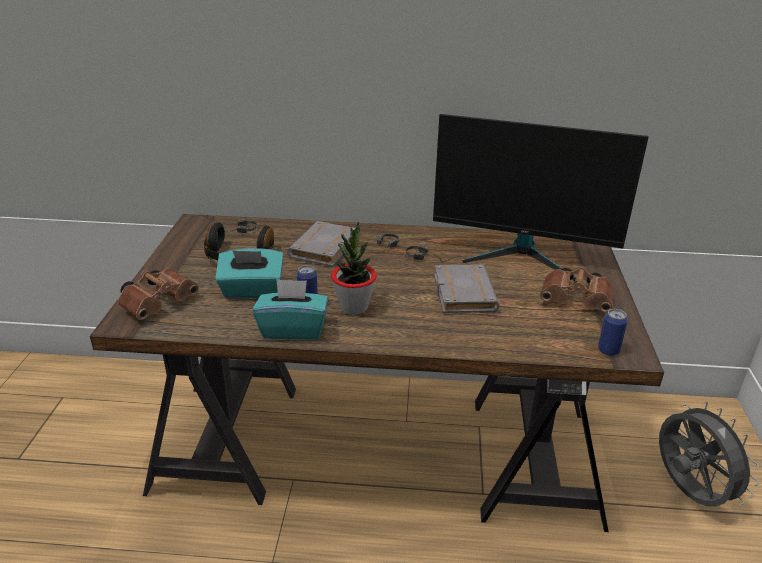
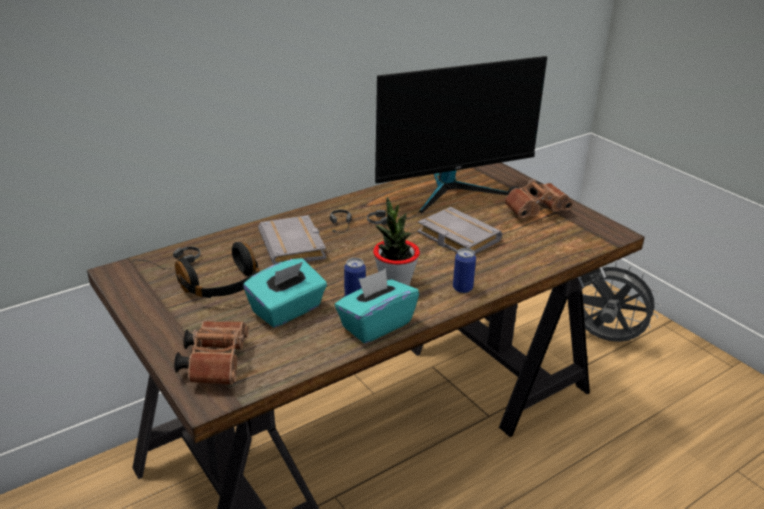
camera: 40 degrees left, 0 degrees up
can [598,309,628,356] -> can moved to [453,248,476,293]

